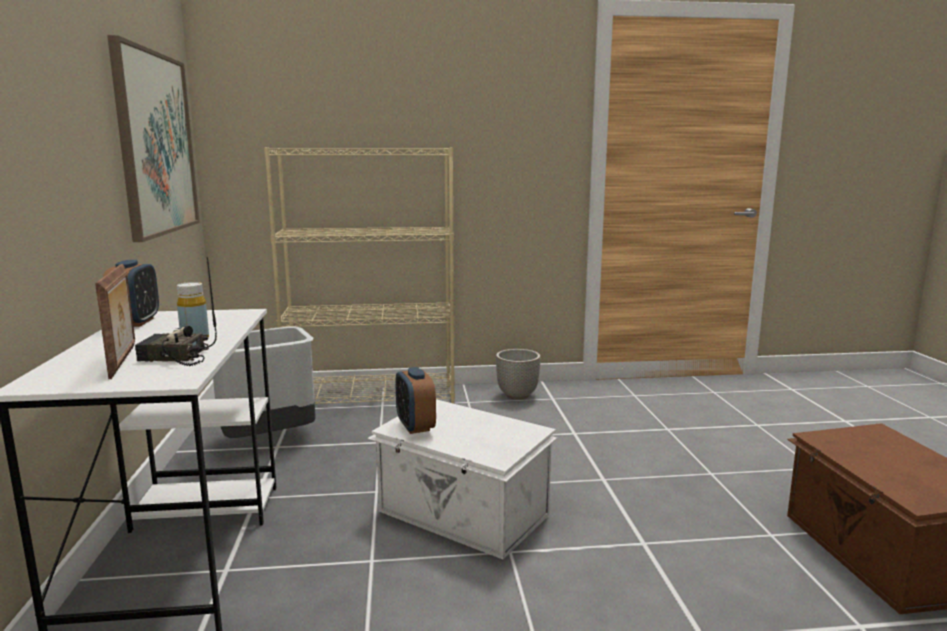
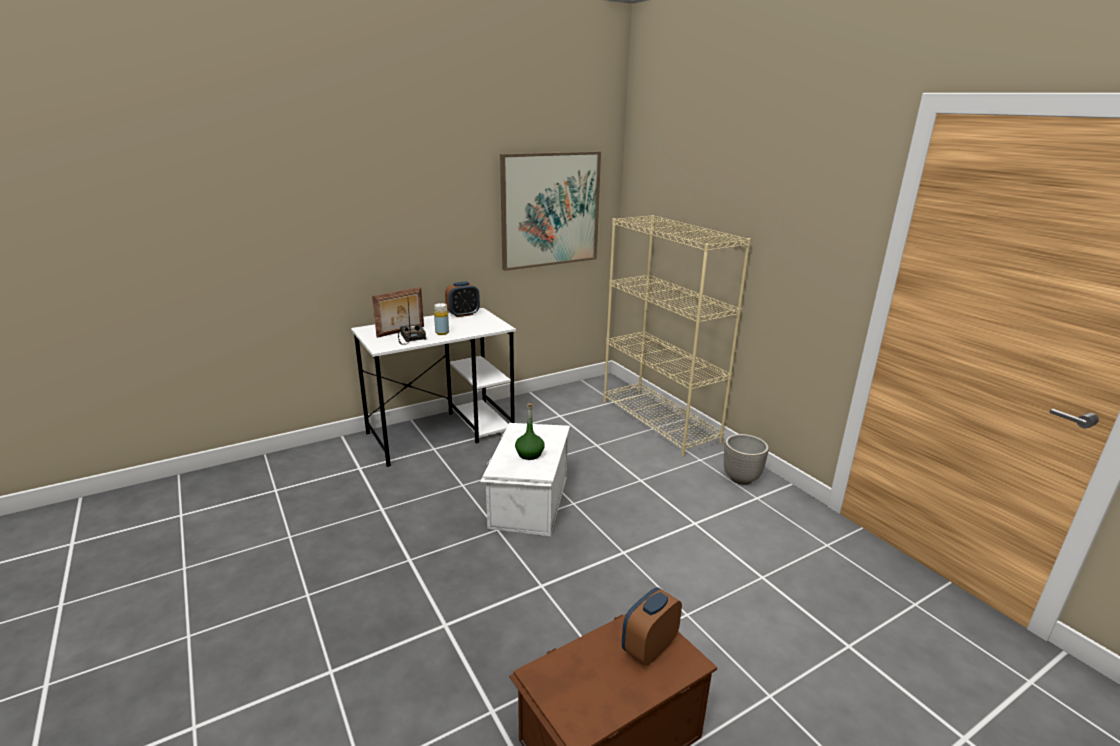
camera: 65 degrees right, 10 degrees up
grey trash can [213,326,316,438] -> none
alarm clock [395,367,436,434] -> alarm clock moved to [622,587,682,666]
none -> green bottle [515,403,545,460]

